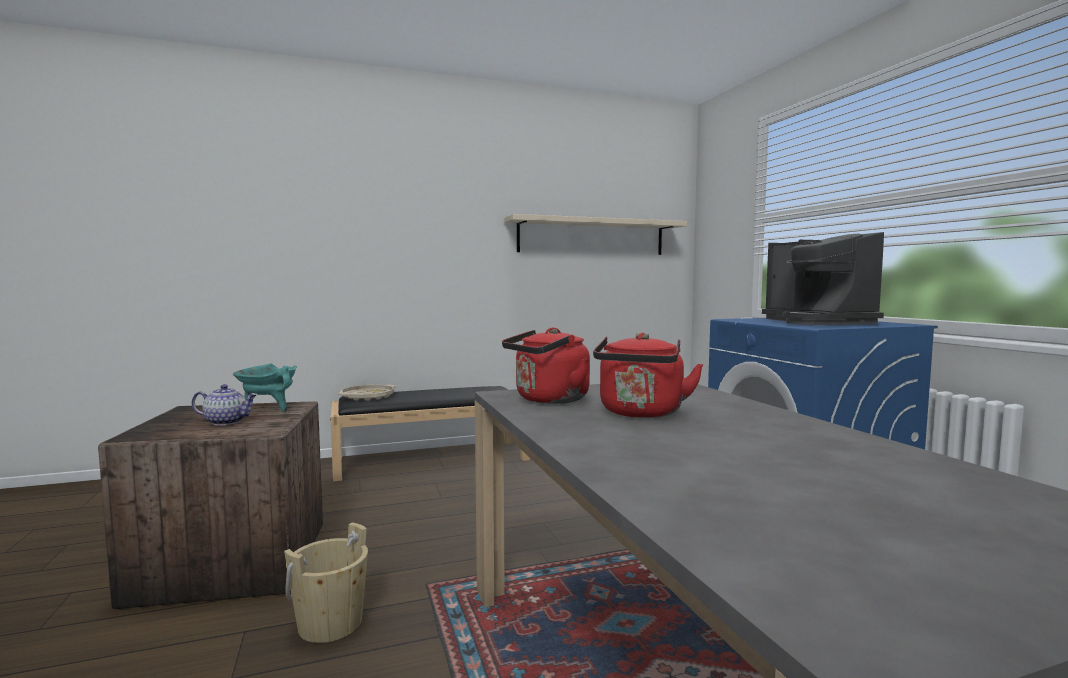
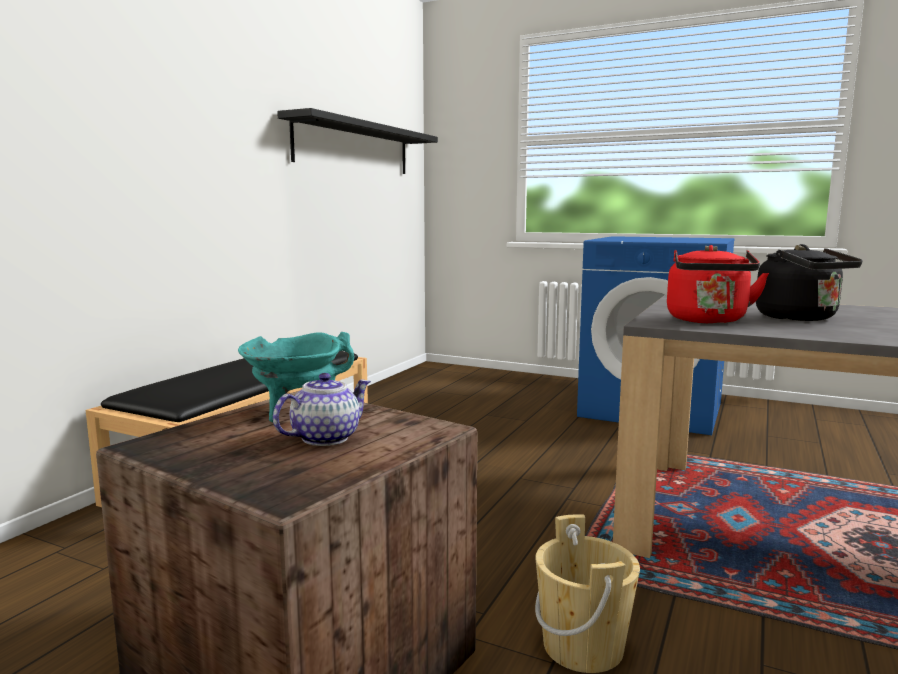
camera: 45 degrees left, 5 degrees up
beige tray [338,385,395,401] -> none
beige shelf [505,214,687,255] -> black shelf [277,108,438,174]
red kettle [593,333,704,418] -> black kettle [756,244,863,321]
coffee machine [762,232,884,325] -> none

